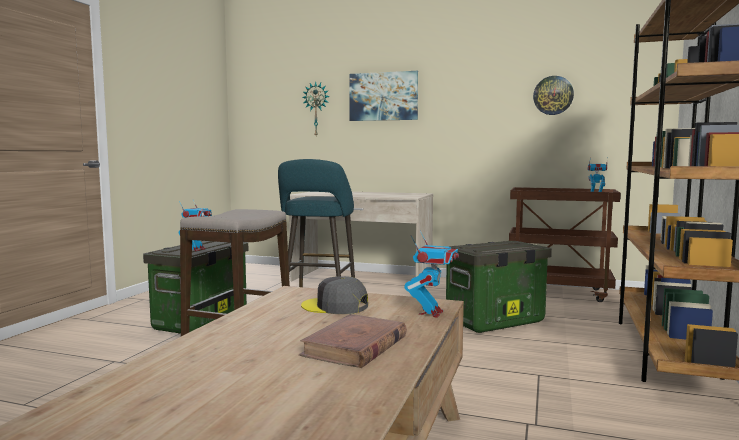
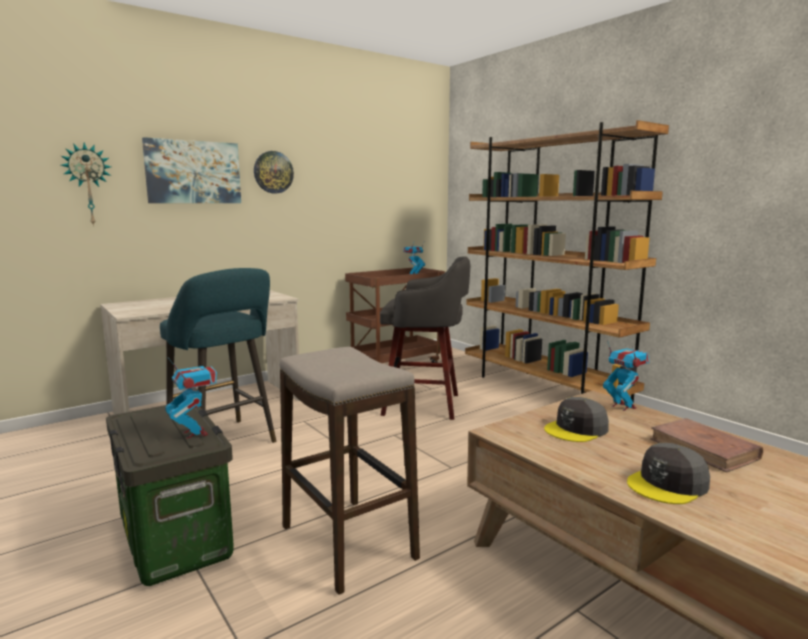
camera: 55 degrees left, 5 degrees up
storage box [446,241,552,333] -> grey stool [380,257,470,420]
wall clock [533,76,574,115] -> wall clock moved to [254,151,294,193]
none -> grey cap [627,443,710,504]

